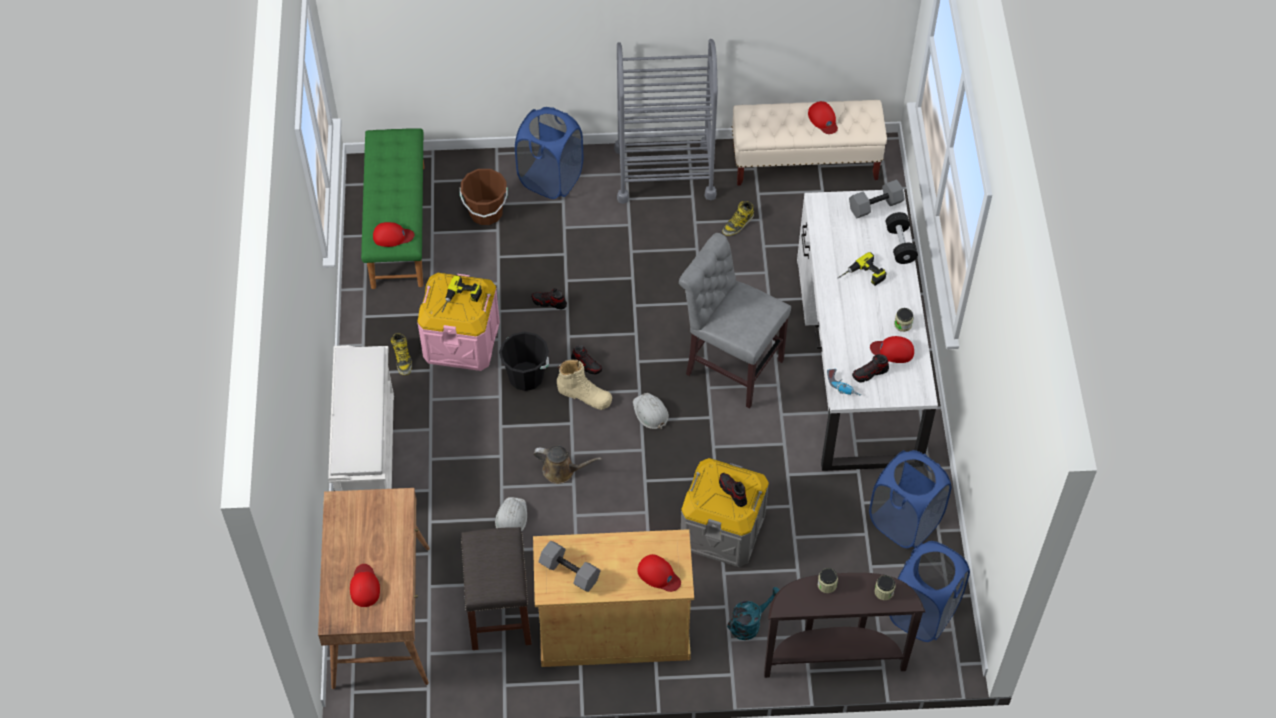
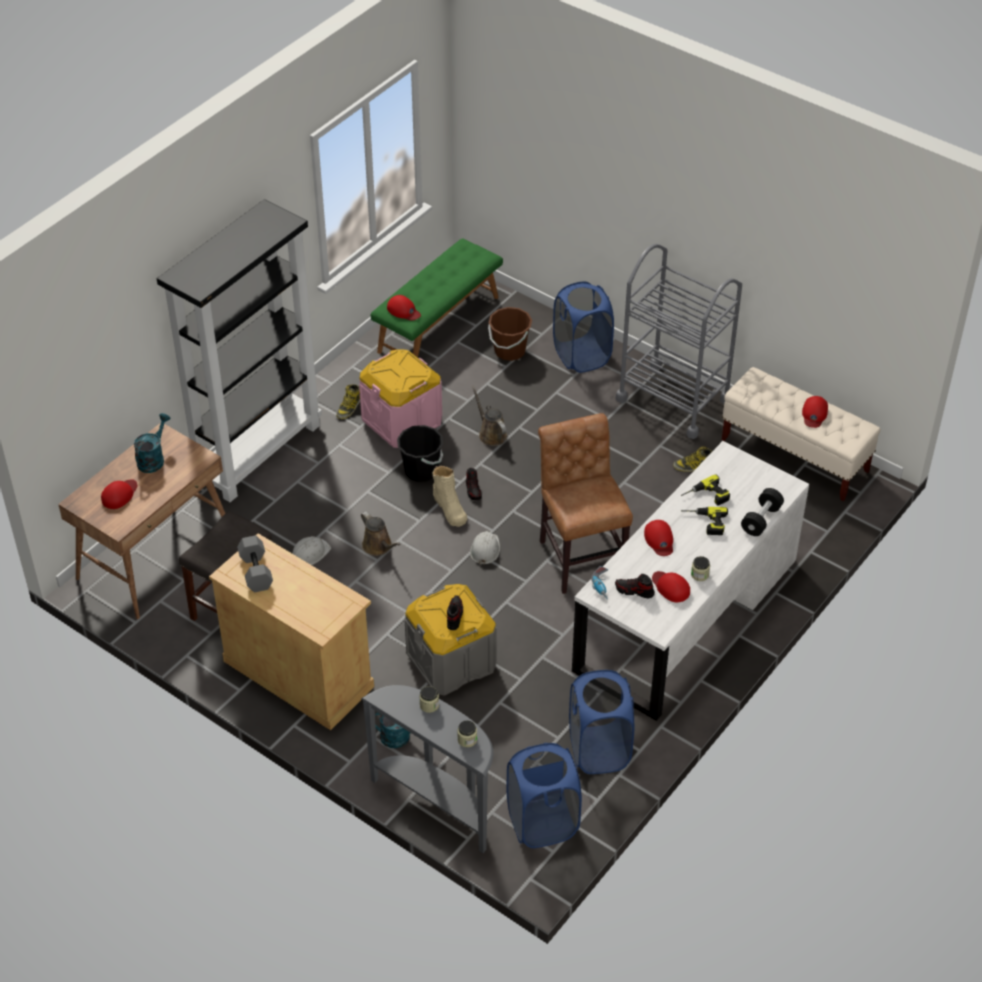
camera: 40 degrees right, 10 degrees down
white shoe rack [328,345,394,491] -> black bookcase [157,199,322,502]
power drill [442,275,482,312] -> power drill moved to [681,474,730,506]
shoe [531,288,567,310] -> brown watering can [472,386,507,446]
red cap [637,554,681,592] -> red cap moved to [644,520,673,556]
grey chair [679,233,791,409] -> brown chair [538,413,633,594]
brown console table [764,573,925,678] -> grey console table [361,685,493,853]
grey dumbbell [849,179,905,218] -> none
none -> turquoise watering can [134,413,171,473]

